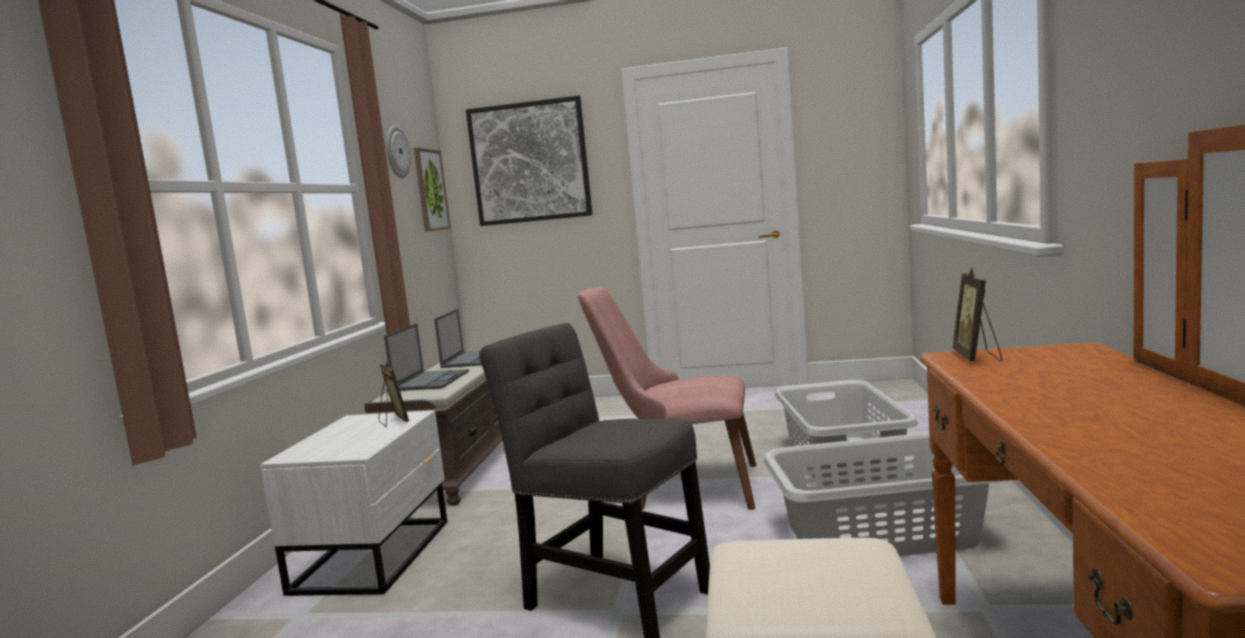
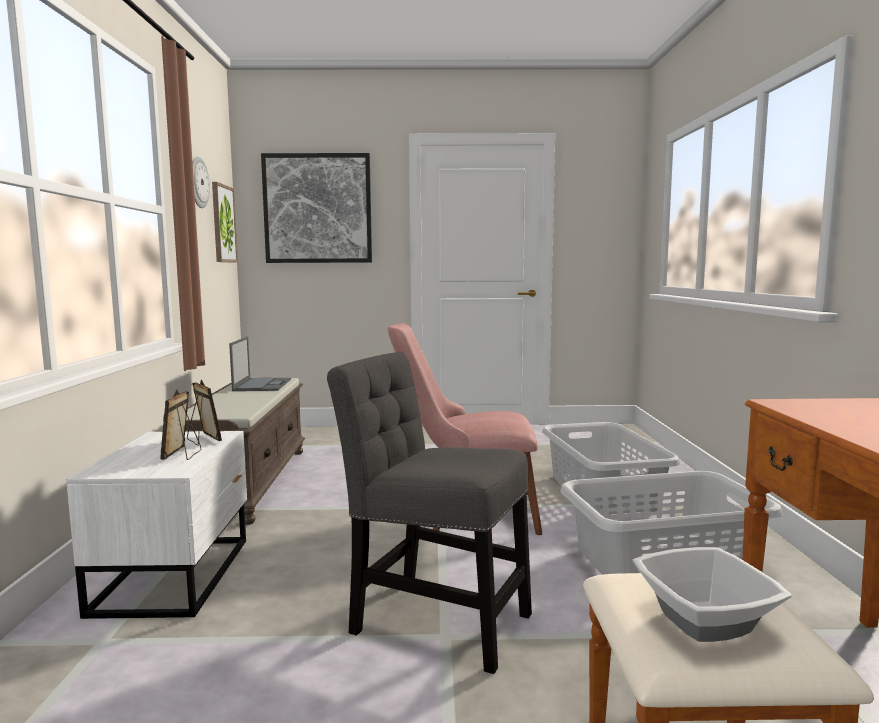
camera: 10 degrees left, 0 degrees up
laptop [384,323,469,391] -> none
picture frame [952,267,1002,361] -> picture frame moved to [160,389,201,460]
none -> bowl [633,547,792,642]

